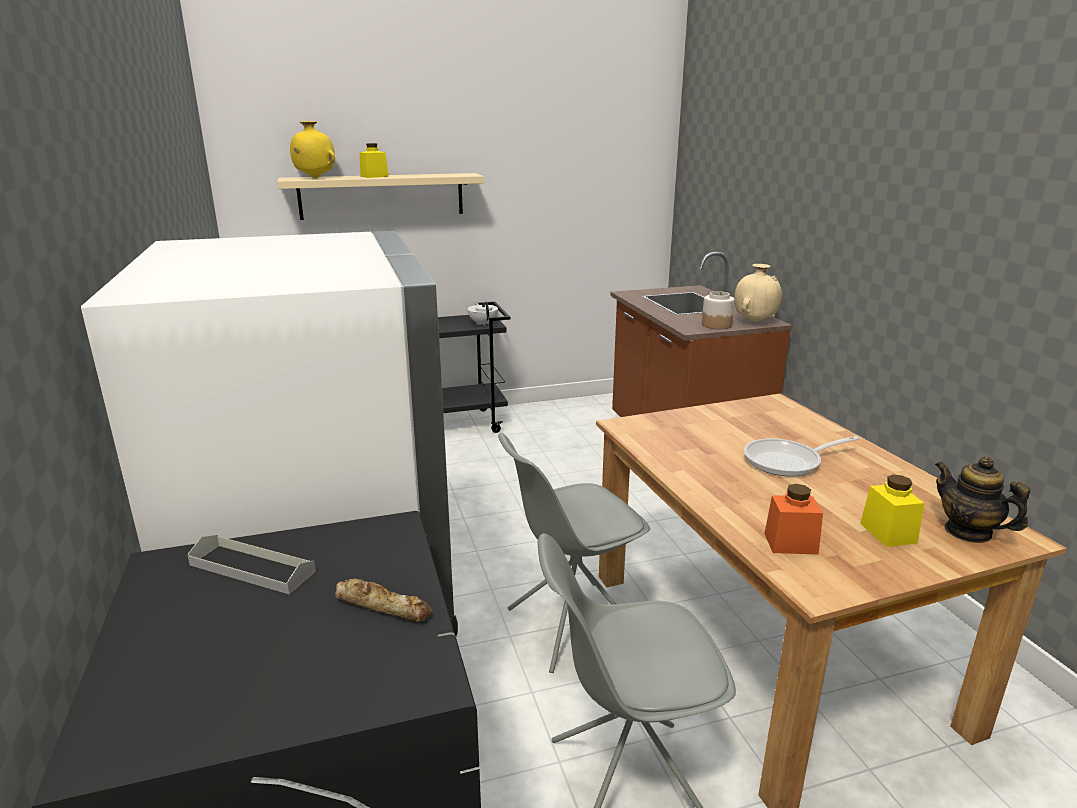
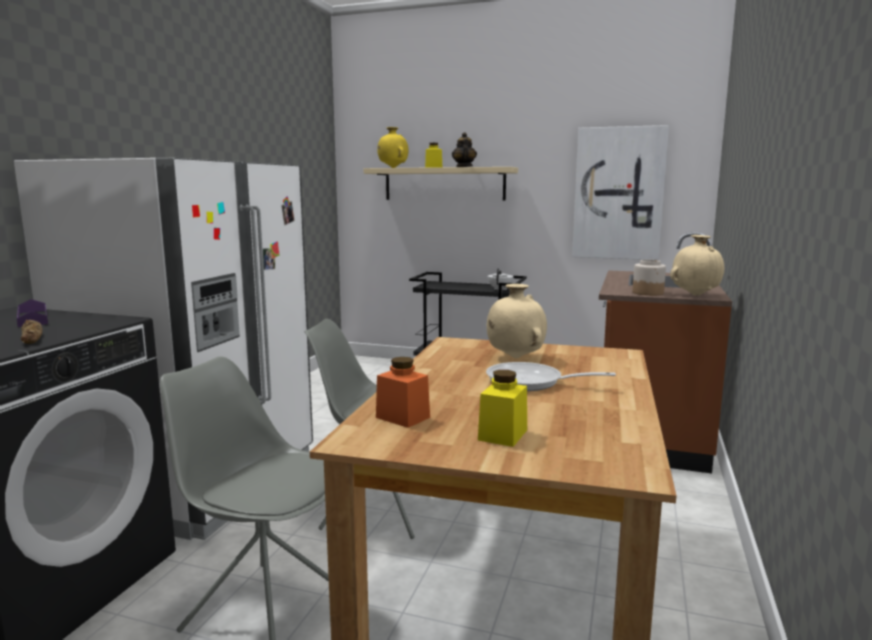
camera: 35 degrees right, 10 degrees down
grey tray [187,535,316,594] -> purple tray [17,299,48,327]
teapot [935,456,1030,543] -> teapot moved to [452,132,477,167]
none -> beige vase [487,284,547,359]
none -> picture [572,125,669,260]

